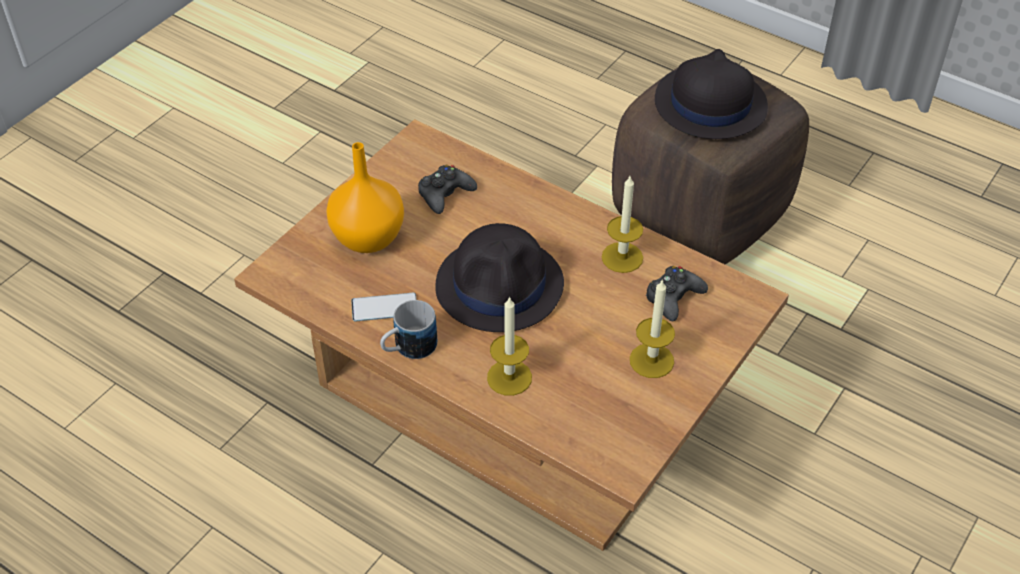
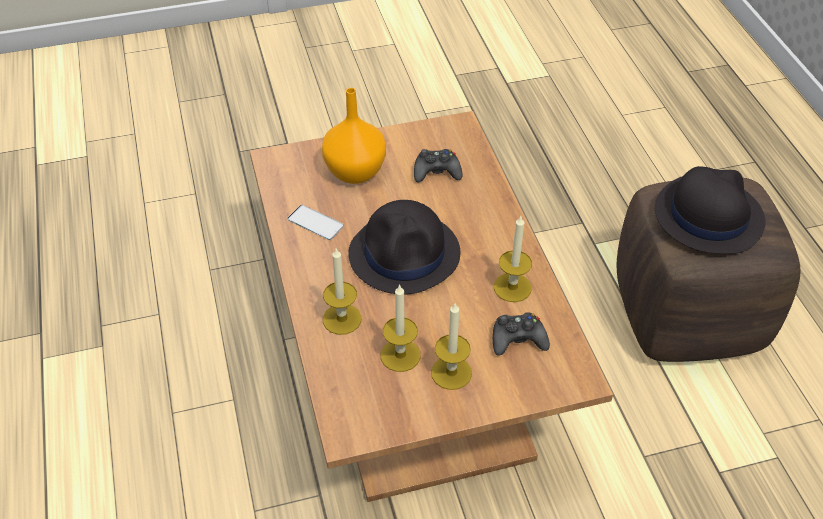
camera: 40 degrees right, 0 degrees up
mug [380,300,437,359] -> none
none -> candle [381,284,421,372]

